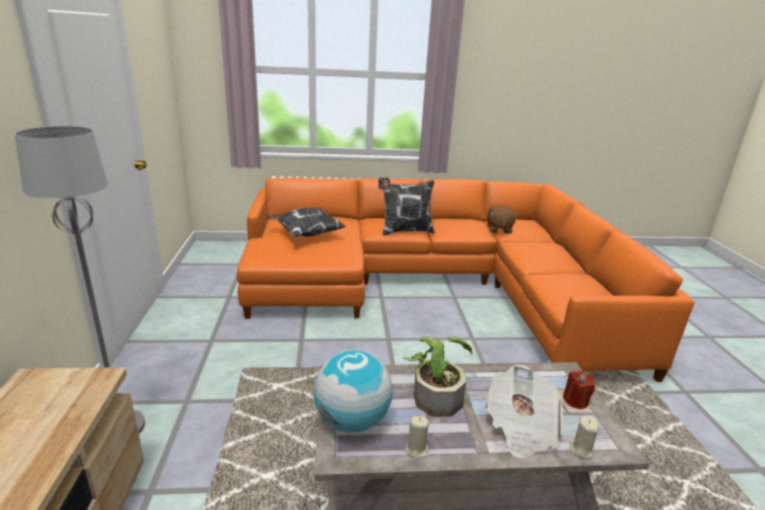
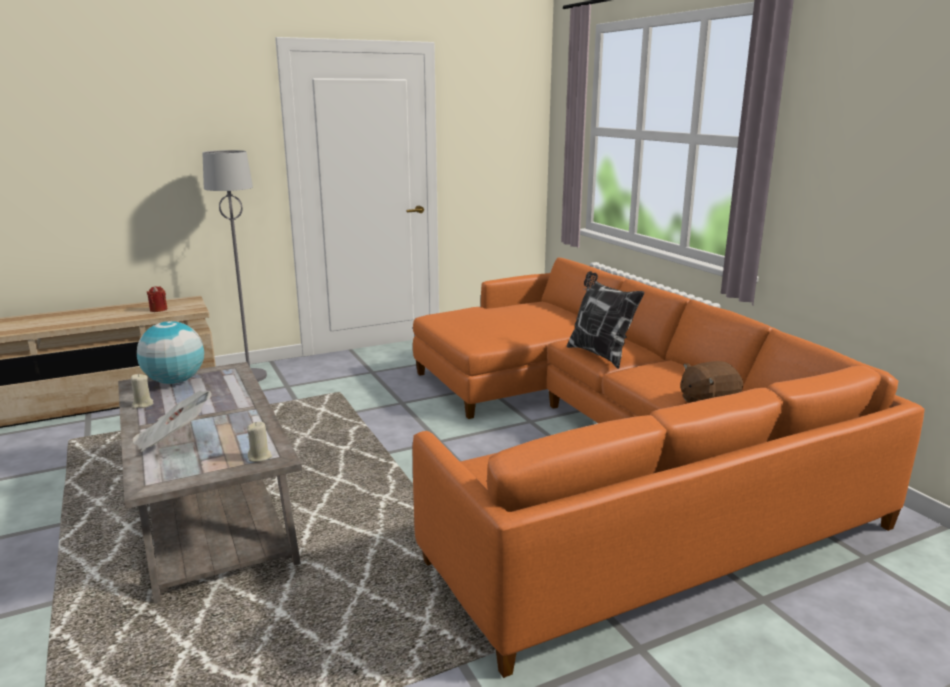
camera: 70 degrees right, 5 degrees down
pillow [268,207,346,237] -> none
potted plant [403,337,473,417] -> none
red candle [563,370,595,409] -> red candle moved to [147,286,168,312]
beige candle [570,416,599,459] -> beige candle moved to [247,422,272,462]

